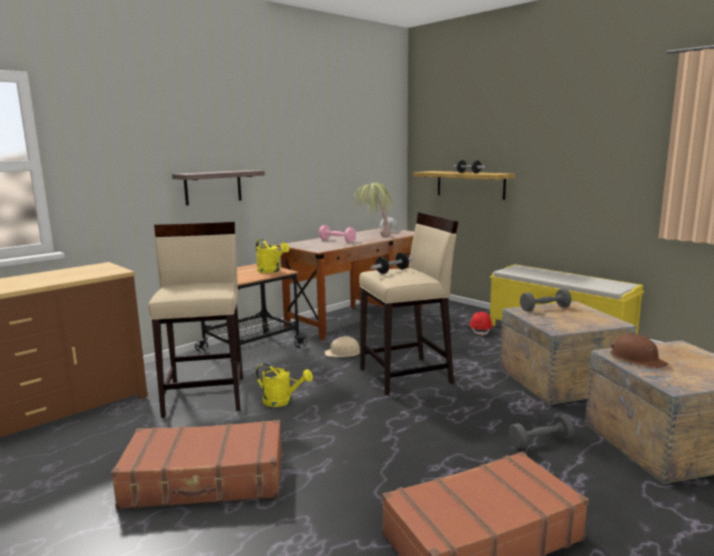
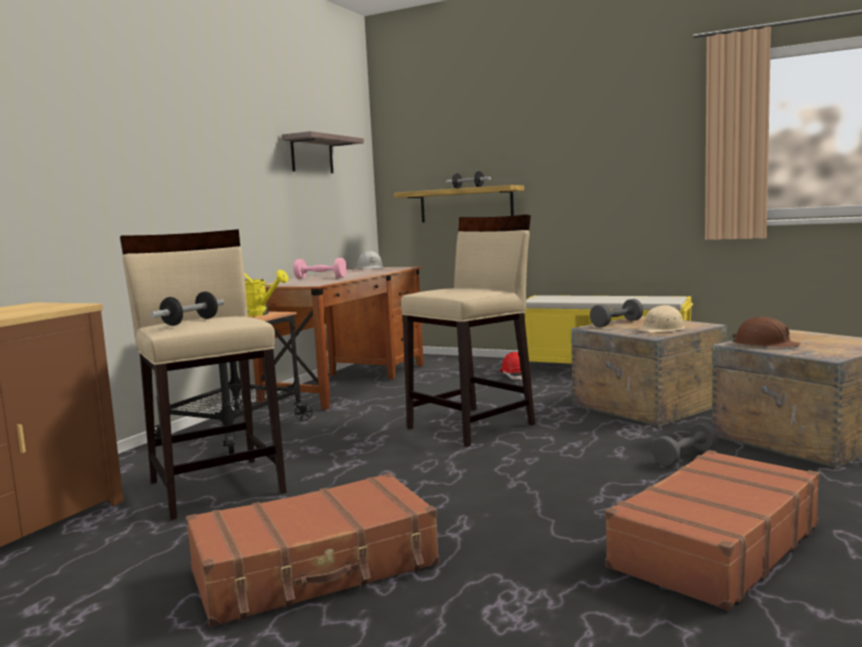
camera: 20 degrees left, 5 degrees down
shelf [172,170,265,205] -> shelf moved to [282,131,364,173]
yellow watering can [256,363,313,407] -> none
beige hard hat [325,336,360,357] -> beige hard hat moved to [637,305,685,333]
potted plant [353,183,392,237] -> none
dumbbell [371,253,413,274] -> dumbbell moved to [150,291,224,326]

